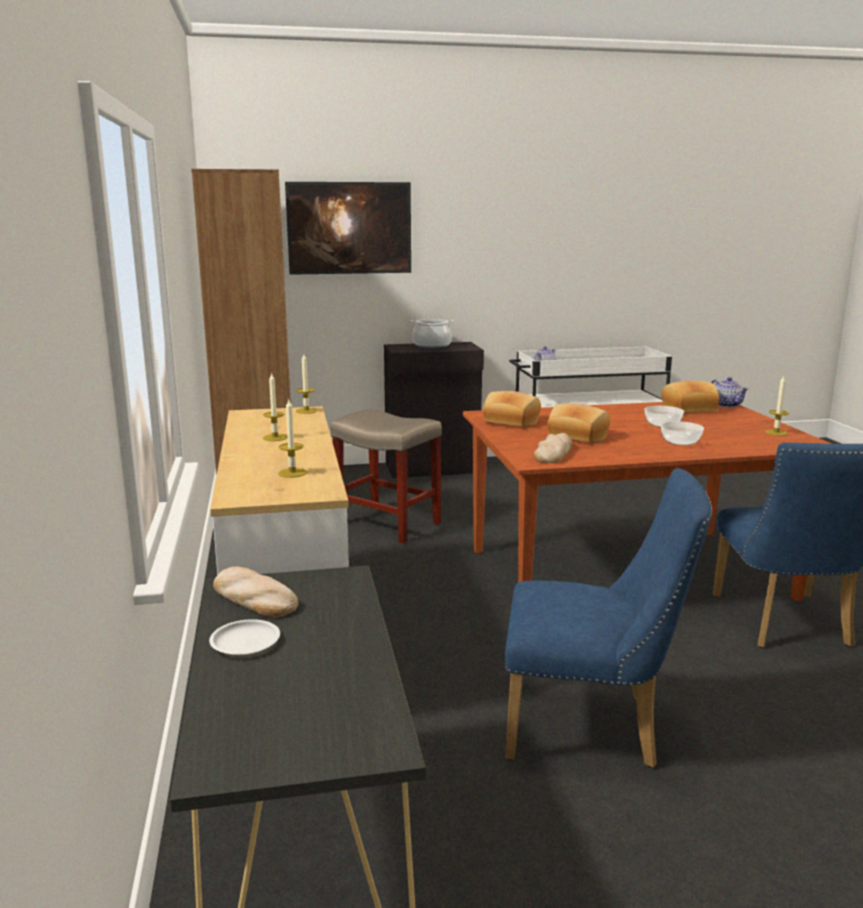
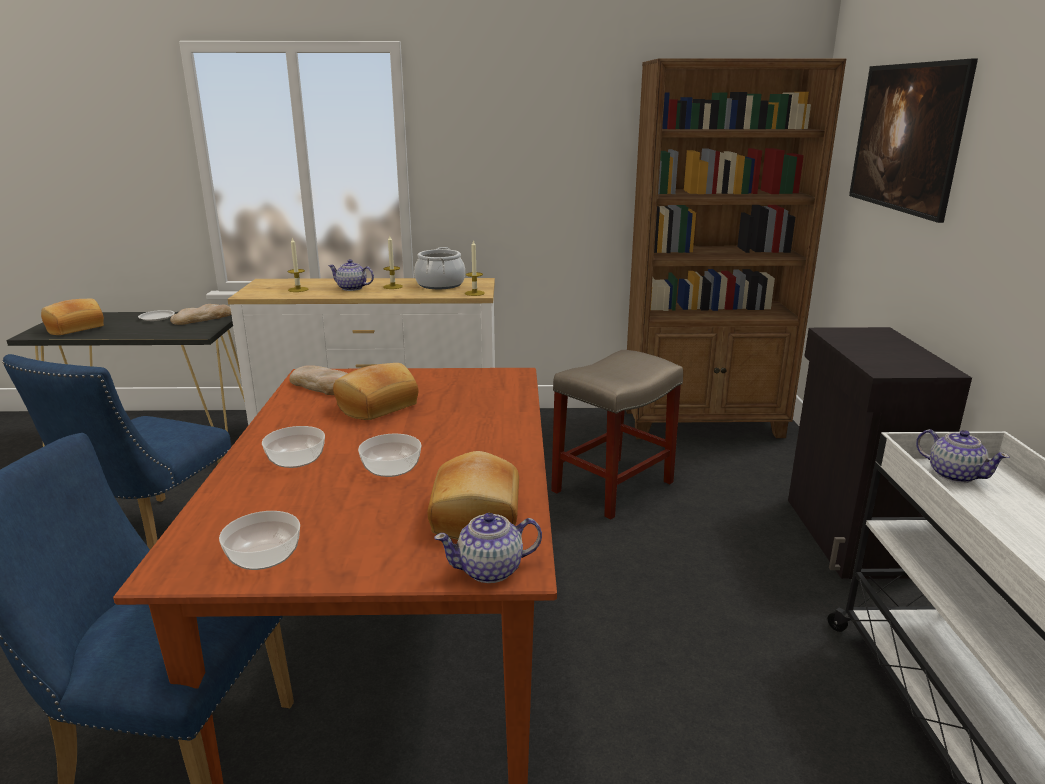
camera: 100 degrees right, 5 degrees up
cooking pot [410,319,454,348] -> cooking pot moved to [414,247,465,289]
bread [483,391,541,427] -> bread moved to [41,299,104,335]
candle [765,375,789,436] -> bowl [219,511,300,570]
none -> teapot [328,259,374,291]

